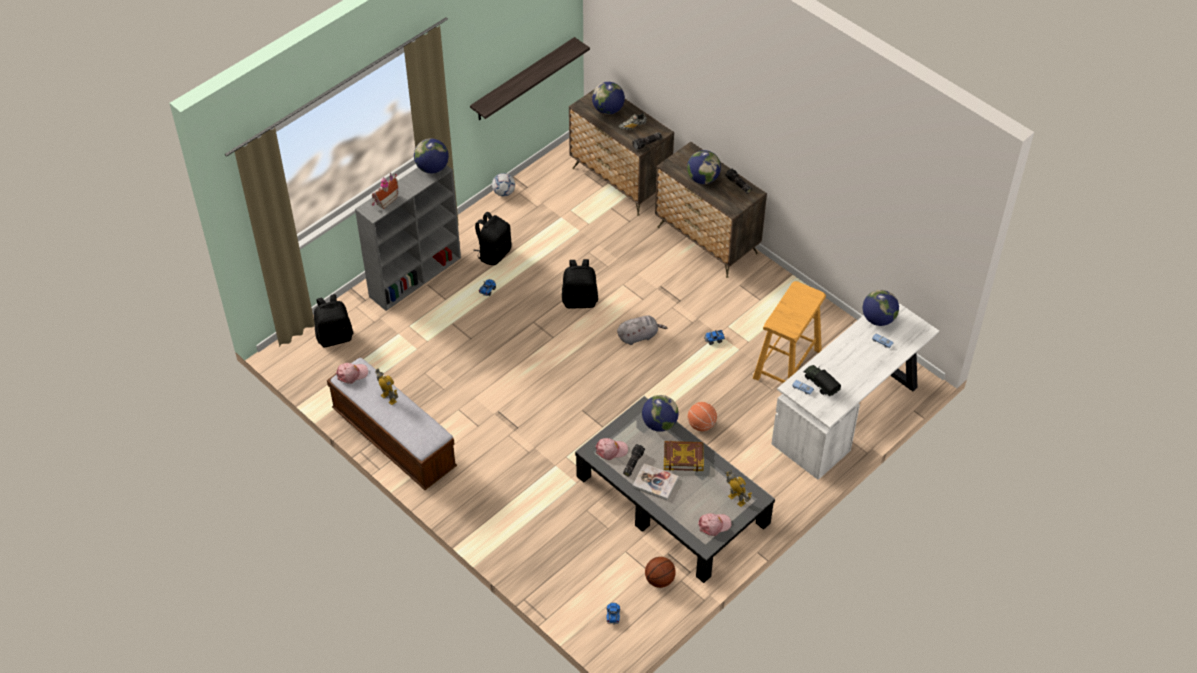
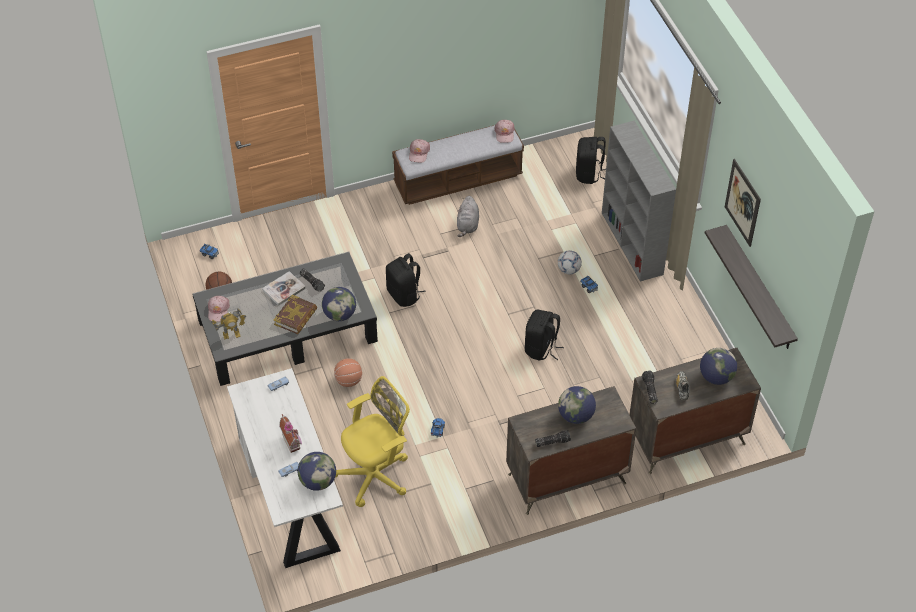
camera: 115 degrees right, 0 degrees up
toy house [372,173,398,209] -> toy house moved to [279,414,302,453]
toy robot [375,368,398,405] -> none
globe [414,138,449,173] -> none
black backpack [473,212,512,265] -> black backpack moved to [386,253,426,307]
football [492,173,515,196] -> football moved to [558,250,582,274]
pink cap [595,438,628,460] -> pink cap moved to [409,139,430,163]
grey plush toy [617,315,667,345] -> grey plush toy moved to [457,196,479,237]
beige stool [753,281,826,383] -> yellow office chair [335,376,410,507]
toy truck [804,365,841,396] -> none
none -> picture [725,159,761,247]

